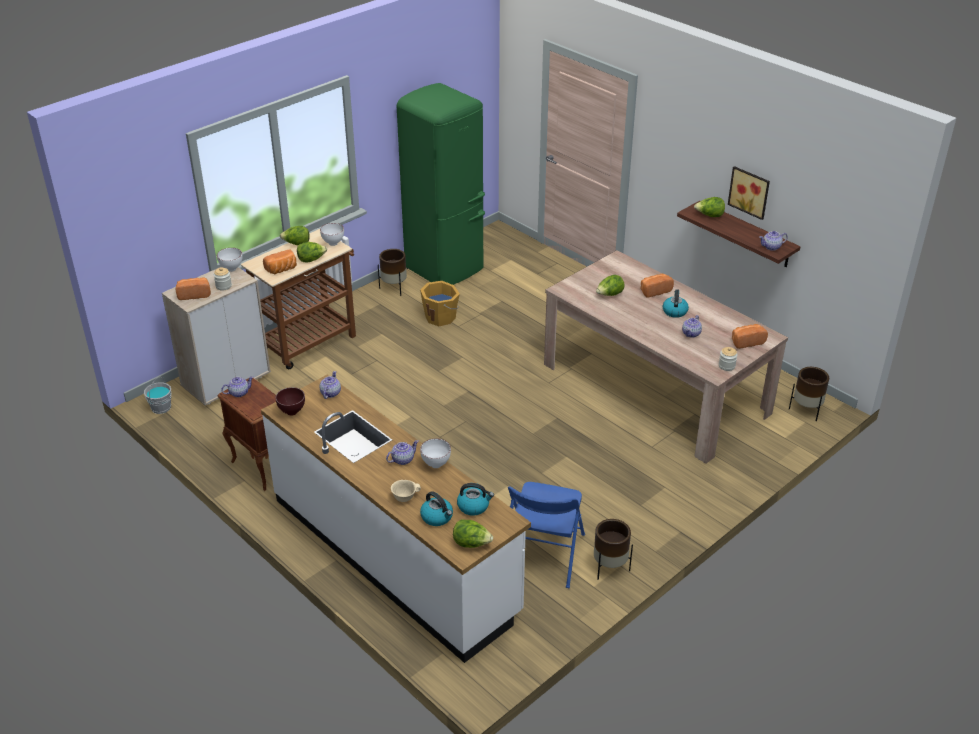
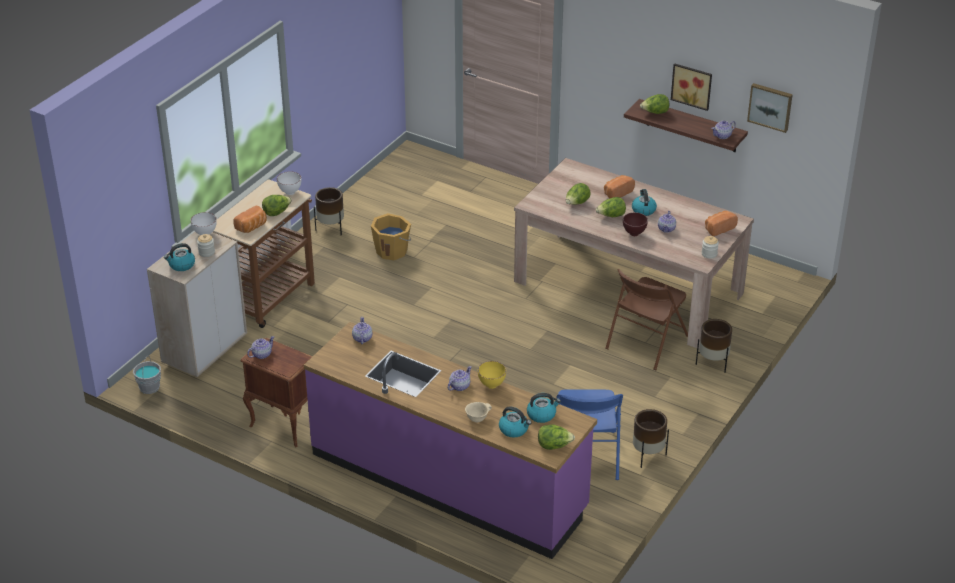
camera: 15 degrees left, 0 degrees up
bread [175,277,211,300] -> kettle [164,243,195,271]
white counter [261,374,531,663] -> purple counter [304,322,597,559]
brown bowl [275,387,305,416] -> brown bowl moved to [623,212,648,236]
lettuce [280,226,310,245] -> lettuce moved to [596,197,626,217]
green fridge [397,83,485,285] -> none
white bowl [420,438,451,468] -> yellow bowl [478,361,506,389]
brown planter [789,367,829,421] -> brown planter moved to [696,319,732,373]
none -> brown chair [605,269,688,370]
none -> picture [747,83,793,133]

